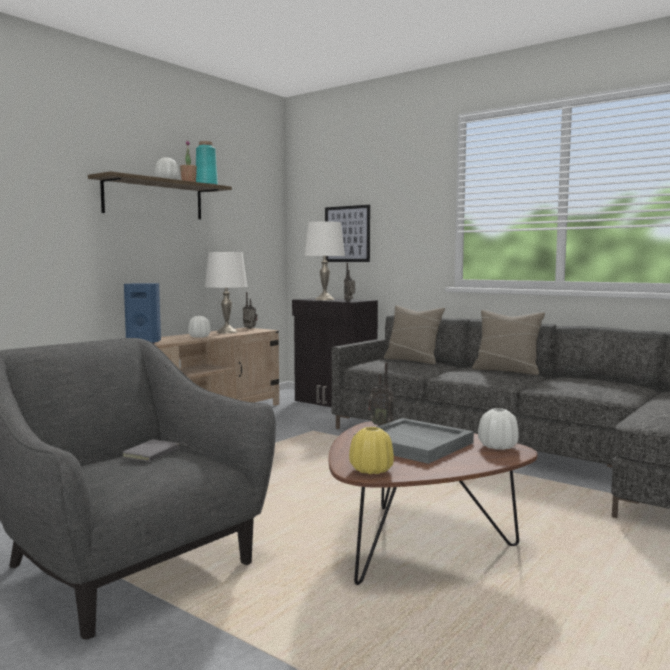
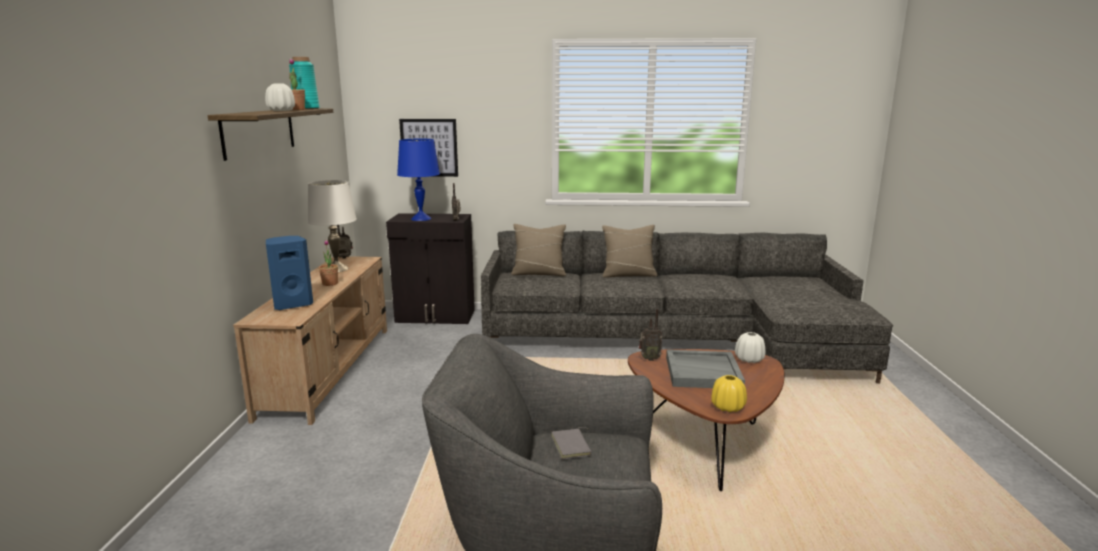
camera: 35 degrees left, 10 degrees up
white vase [188,316,211,338] -> potted plant [319,240,338,286]
white table lamp [304,221,345,300] -> blue table lamp [397,139,440,221]

